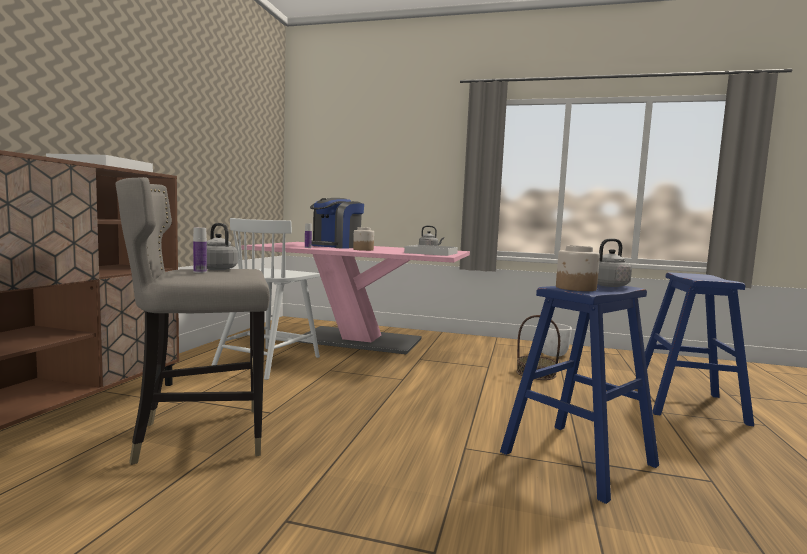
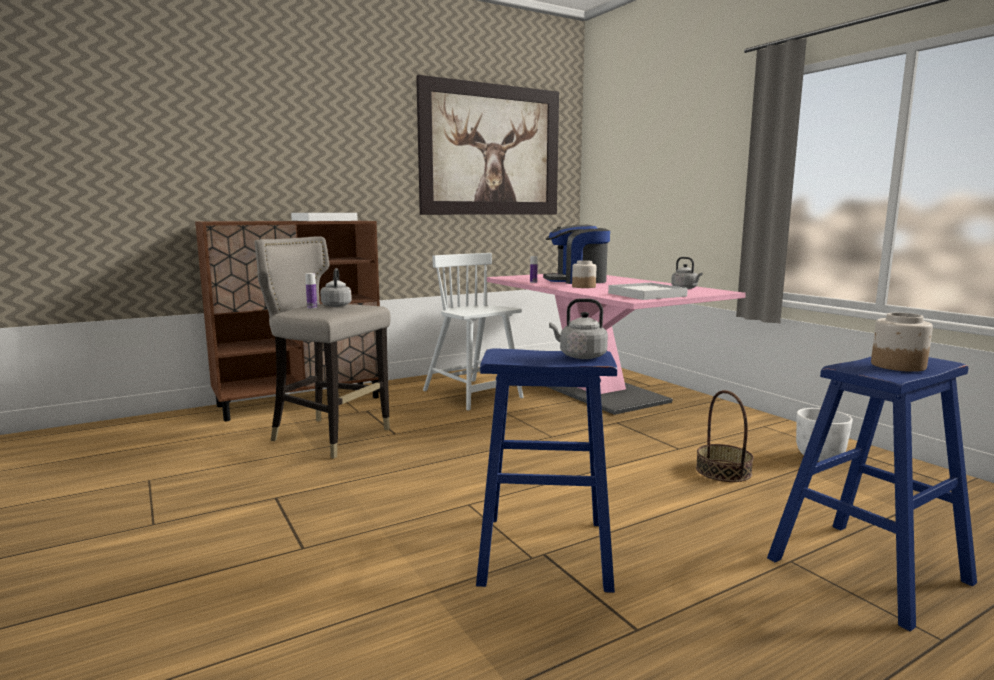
camera: 45 degrees right, 5 degrees up
white chair [211,218,320,380] -> white chair turned 75 degrees clockwise [423,253,524,411]
jar [556,245,600,291] -> jar moved to [871,313,933,372]
none -> picture [416,75,559,215]

